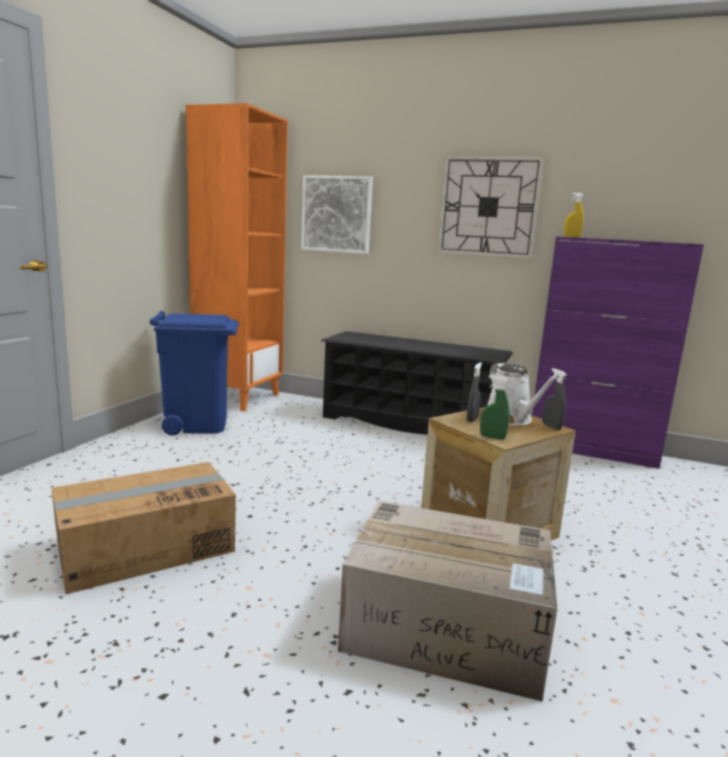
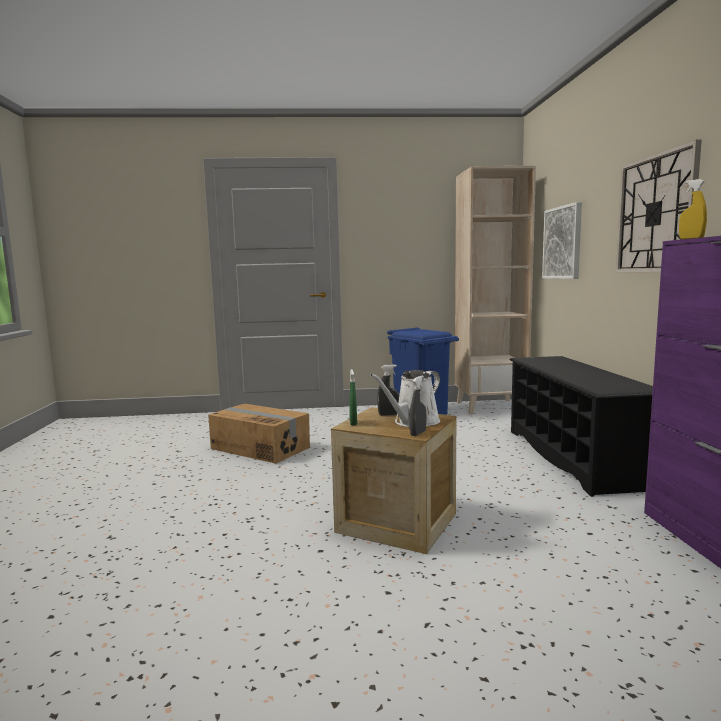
camera: 65 degrees right, 5 degrees down
orange bookcase [186,103,288,411] -> beige bookcase [455,166,536,414]
cardboard box [338,500,557,702] -> none

